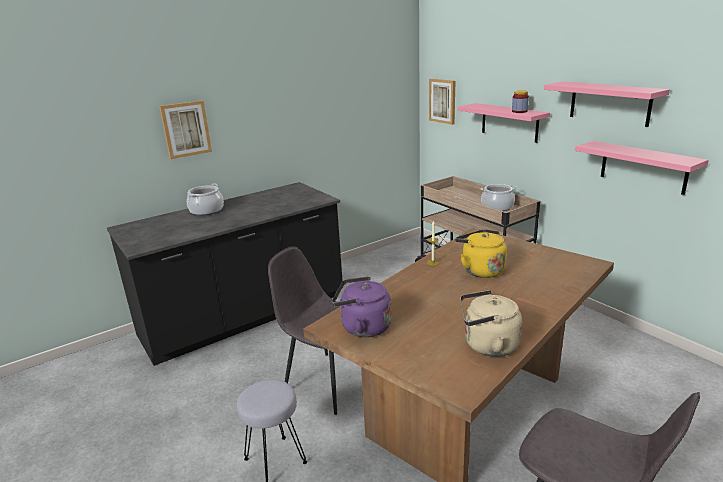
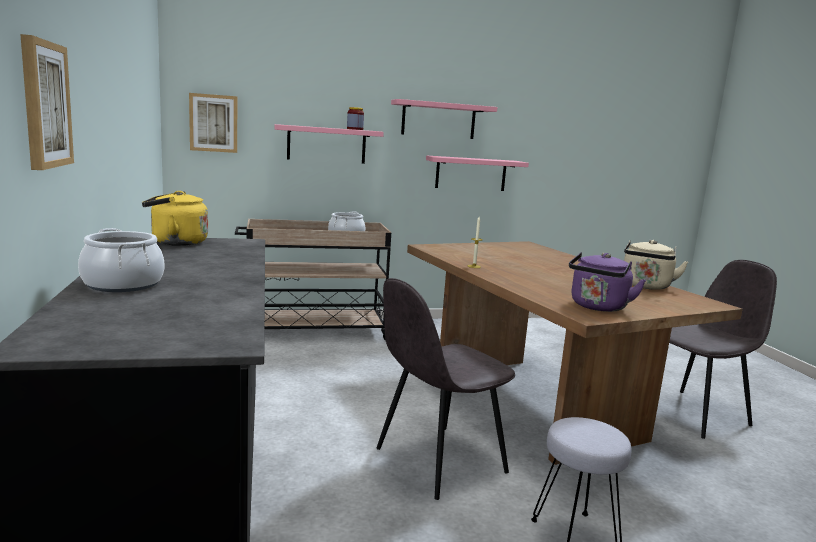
camera: 70 degrees left, 10 degrees down
yellow kettle [455,229,507,278] -> yellow kettle moved to [142,191,208,246]

